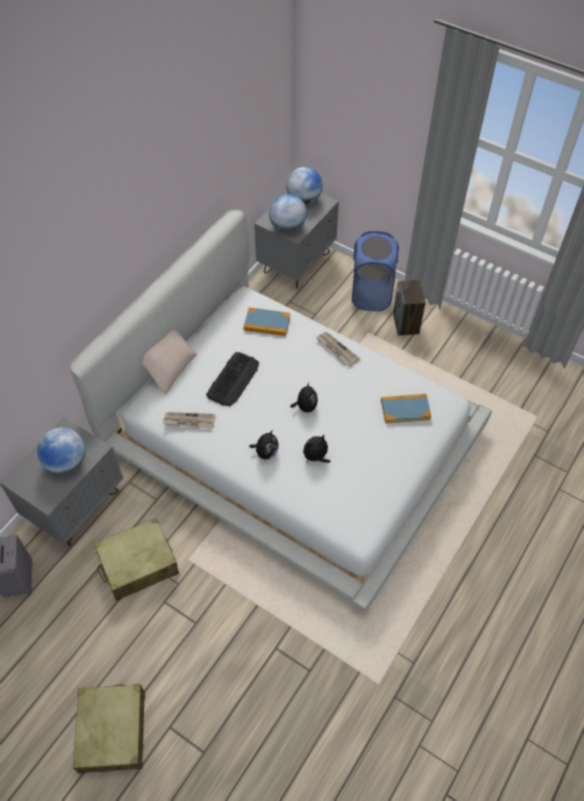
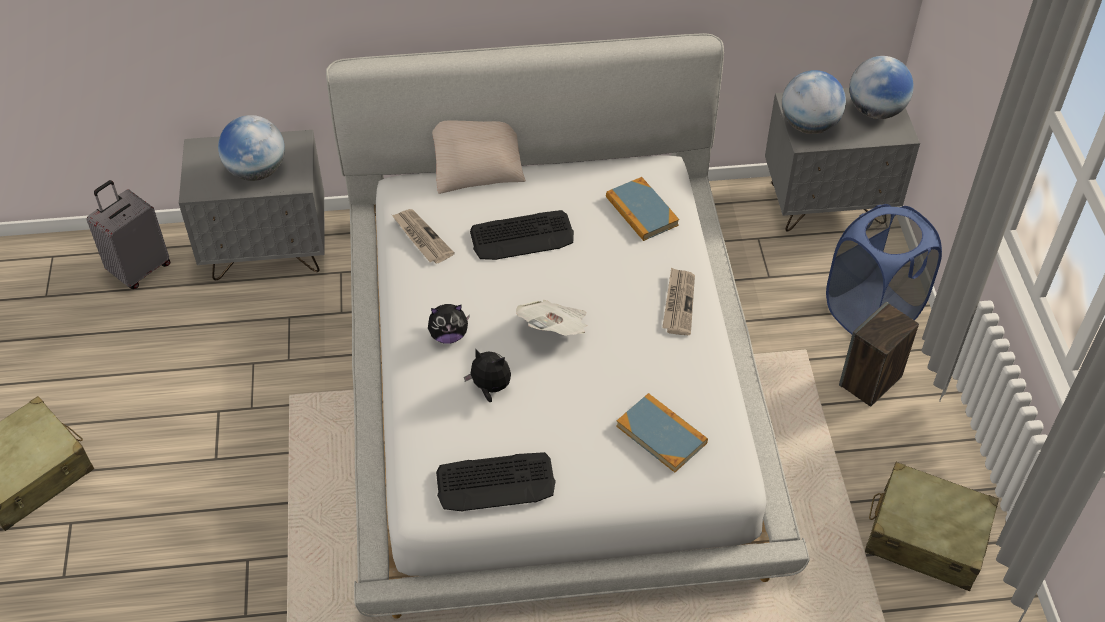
camera: 50 degrees right, 5 degrees down
beige suitcase [94,518,179,601] -> beige suitcase moved to [865,462,999,591]
plush toy [290,382,318,412] -> newspaper [516,300,587,336]
none -> keyboard [436,452,556,512]

